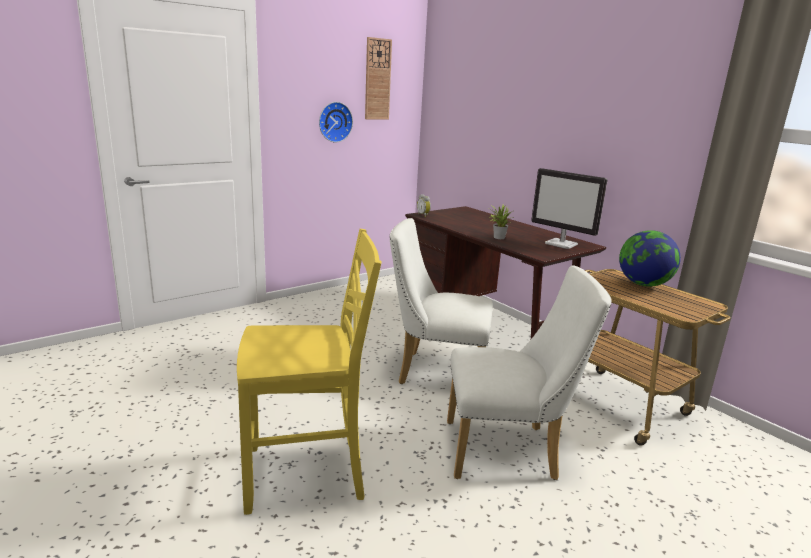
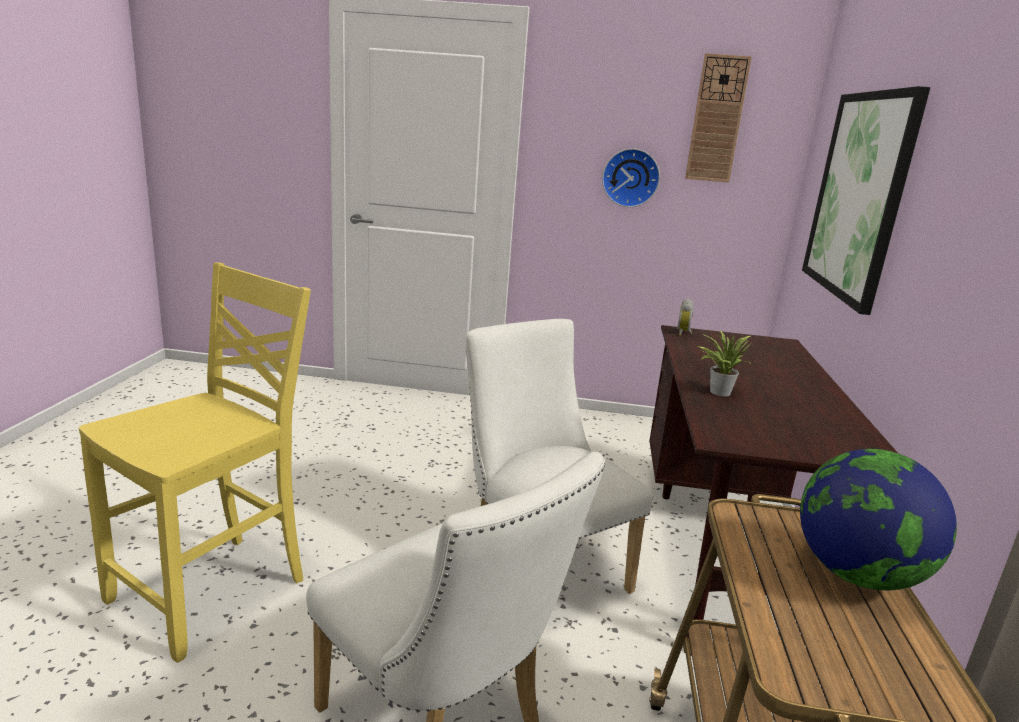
camera: 45 degrees right, 0 degrees up
yellow chair [237,229,382,515] -> yellow chair turned 90 degrees counterclockwise [79,262,311,663]
monitor [531,168,608,249] -> none
none -> picture [802,86,930,315]

